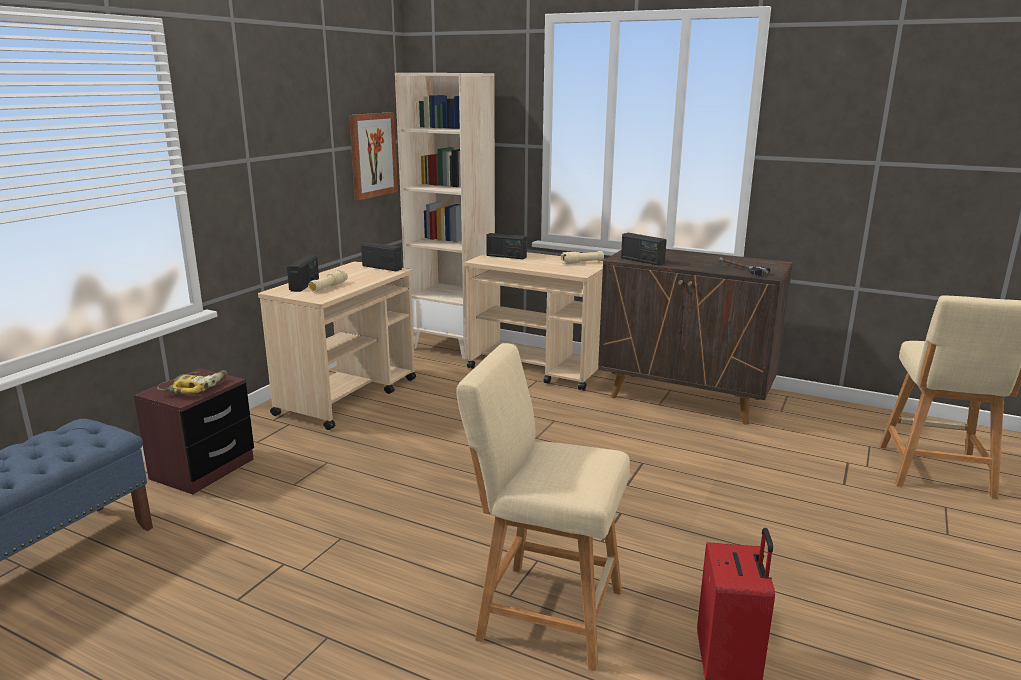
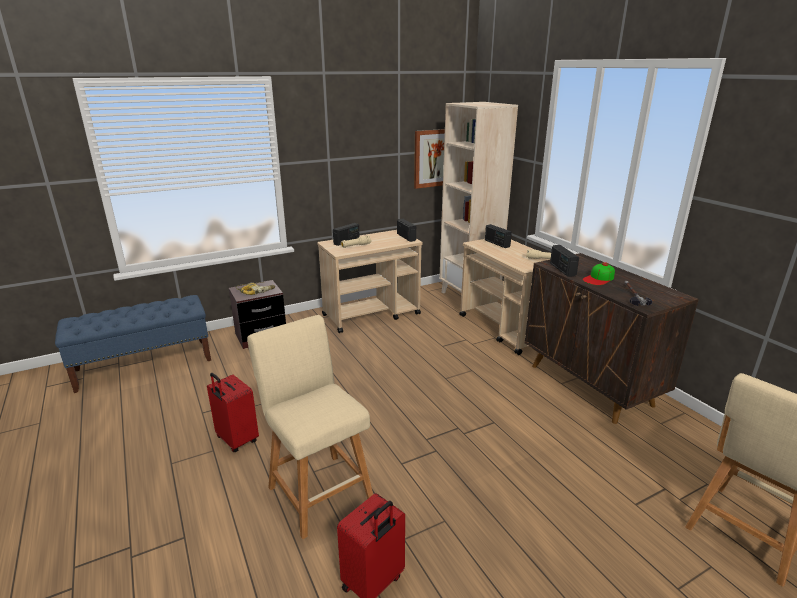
camera: 35 degrees right, 5 degrees up
none -> red suitcase [207,373,259,452]
none -> cap [583,262,615,285]

